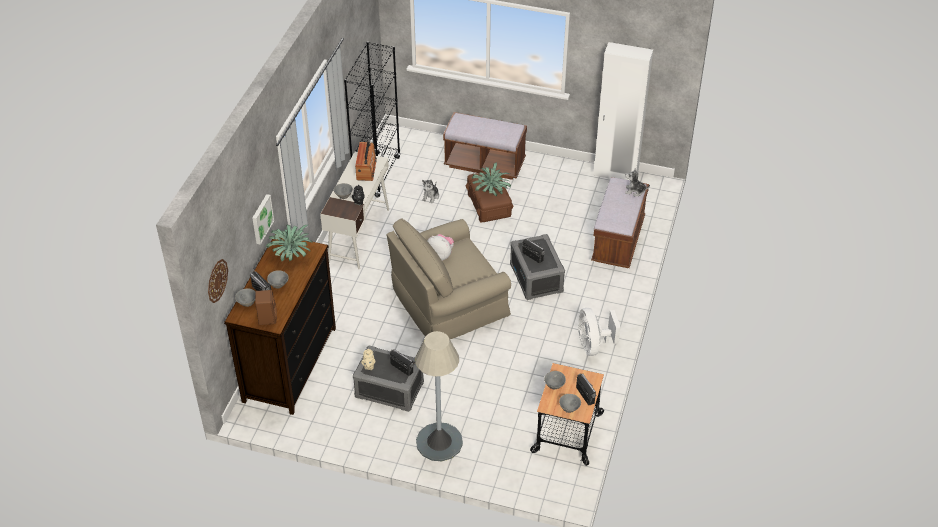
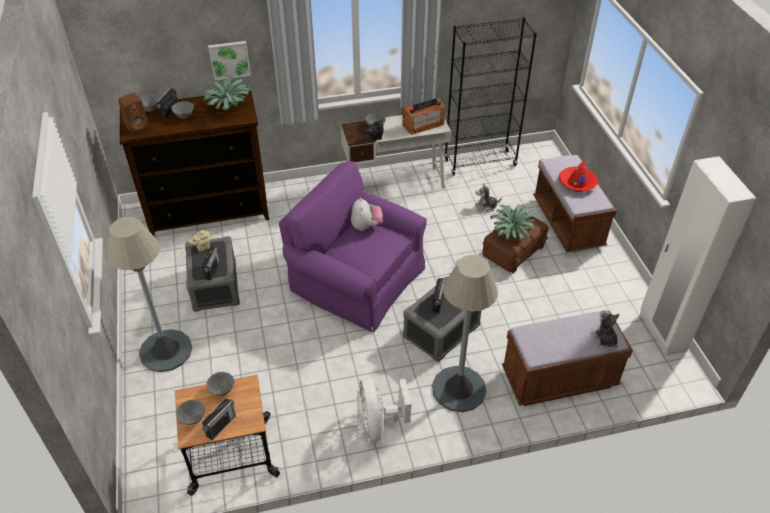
camera: 60 degrees right, 0 degrees up
wall clock [208,259,228,303] -> none
beige armchair [386,218,511,339] -> purple armchair [279,161,427,332]
white fan [578,308,621,356] -> white fan turned 60 degrees counterclockwise [357,378,411,442]
none -> grey floor lamp [432,255,498,412]
none -> red hat [559,161,598,192]

